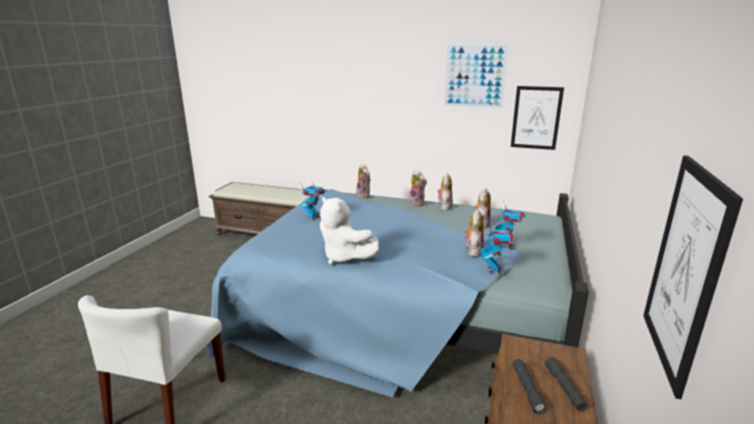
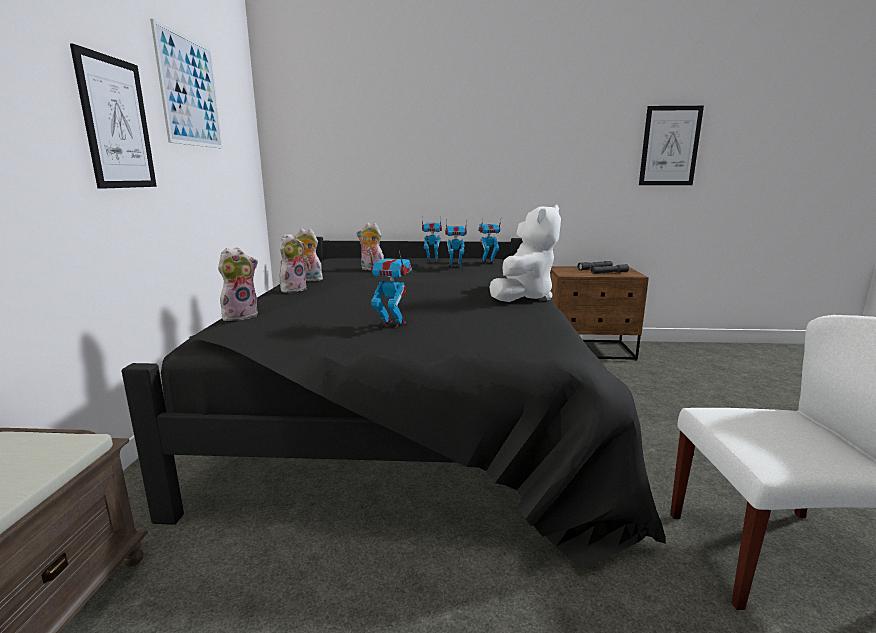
camera: 105 degrees left, 5 degrees down
blue bed [207,189,589,397] -> black bed [121,237,666,569]
plush toy [464,209,484,257] -> toy robot [445,219,467,267]
picture [511,86,564,150] -> picture moved to [70,44,157,189]

